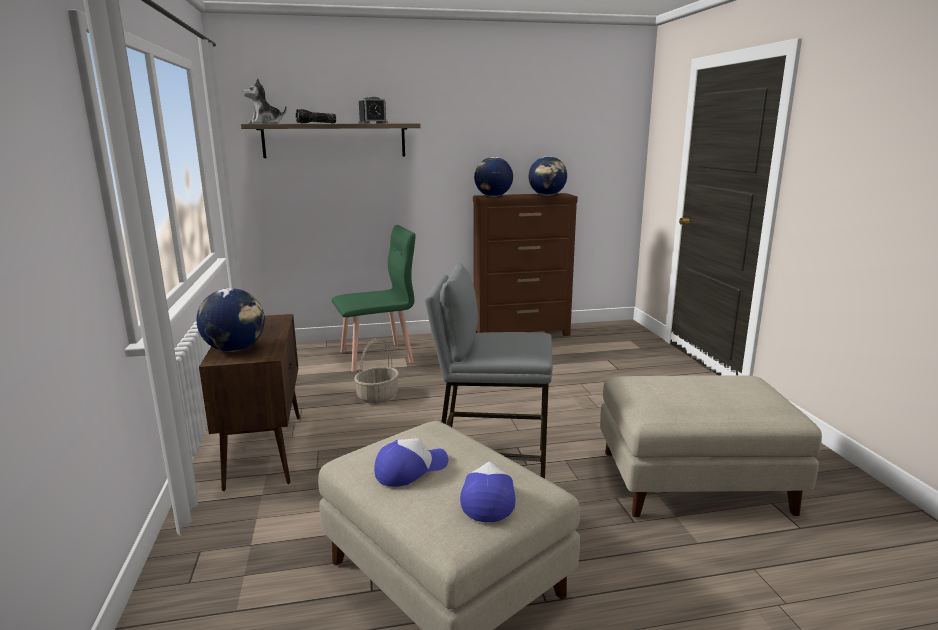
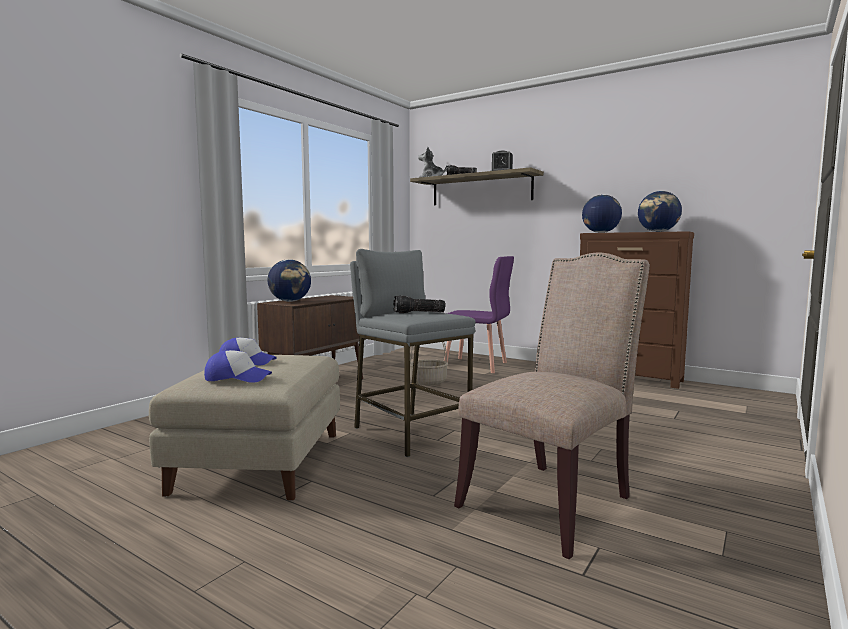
camera: 45 degrees right, 10 degrees down
green chair [331,225,416,372] -> purple chair [444,256,514,373]
cap [460,461,515,522] -> cap turned 45 degrees clockwise [204,350,272,383]
beige ottoman [600,375,822,517] -> beige chair [454,252,650,559]
none -> flashlight [393,295,445,313]

